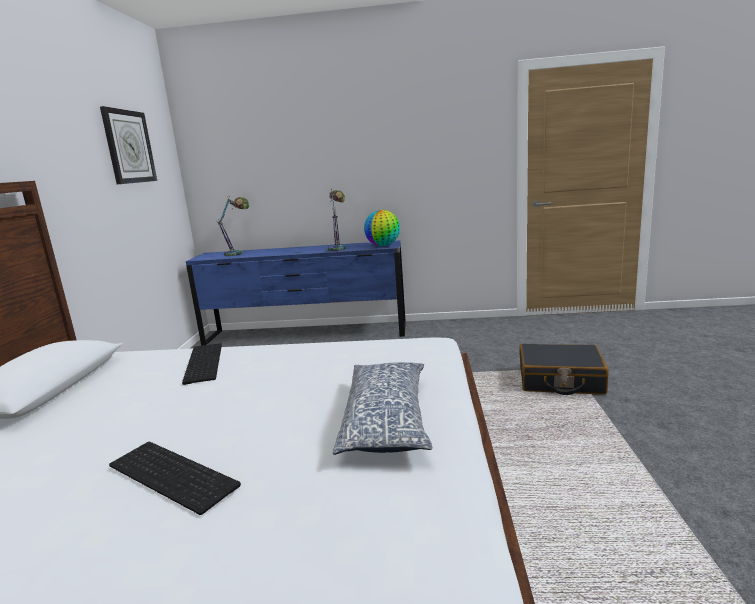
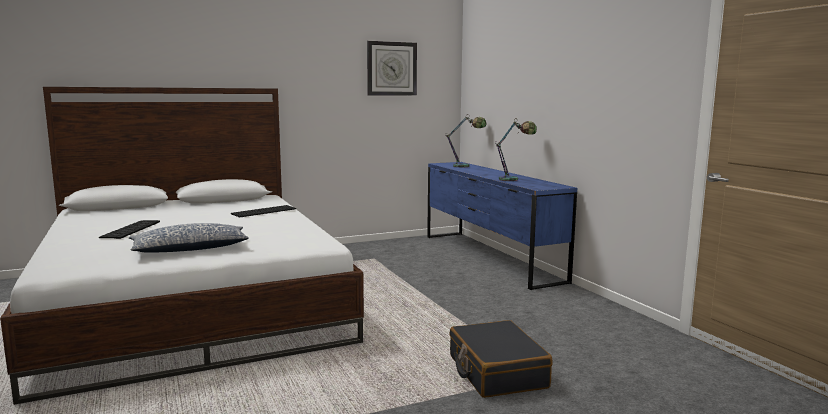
camera: 60 degrees right, 5 degrees down
globe [364,210,400,246] -> none

